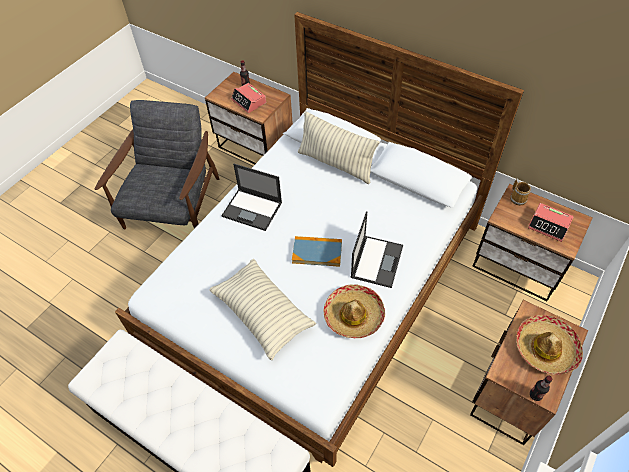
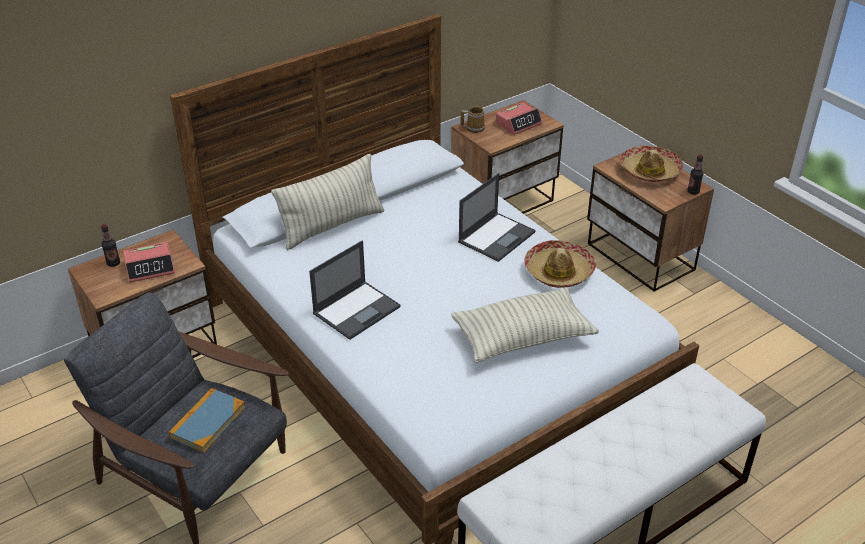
camera: 70 degrees left, 15 degrees down
book [292,236,342,267] -> book moved to [168,388,245,453]
laptop [350,211,403,288] -> laptop turned 90 degrees clockwise [458,173,535,262]

